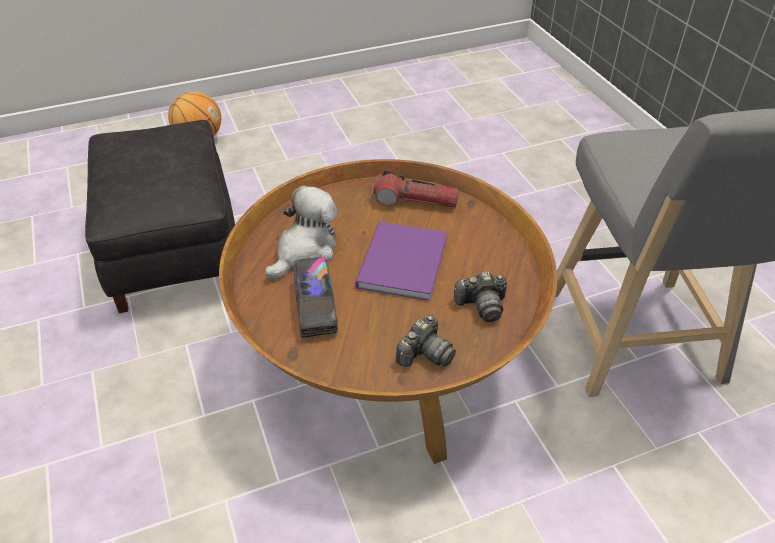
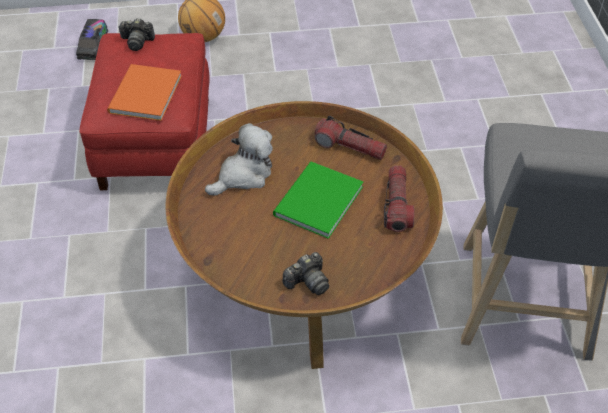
camera: 15 degrees right, 5 degrees up
black ottoman [85,120,235,313] -> red ottoman [79,33,210,190]
toy truck [294,257,338,338] -> toy truck moved to [76,19,108,60]
purple book [355,222,447,301] -> green book [273,162,363,239]
camera [454,272,507,322] -> camera moved to [118,18,155,51]
none -> orange book [107,64,182,121]
none -> flashlight [384,165,415,232]

